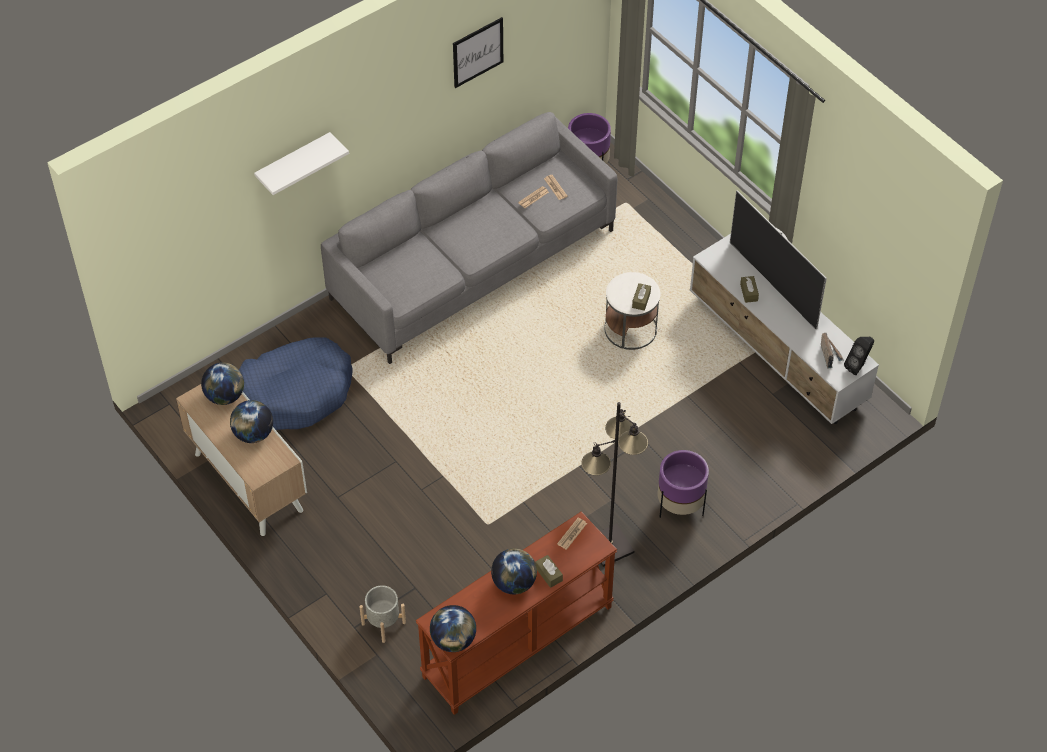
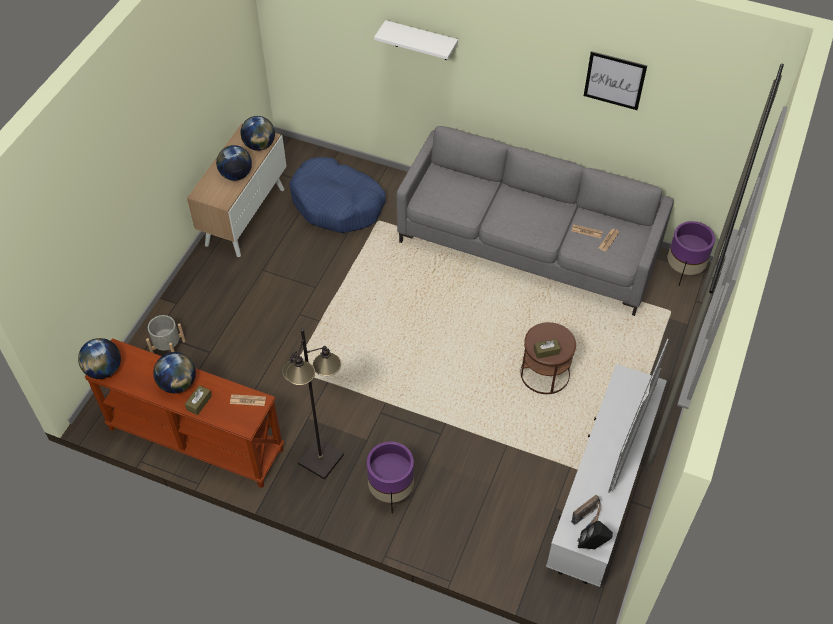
camera: 60 degrees right, 0 degrees up
white side table [604,272,660,350] -> brown side table [520,322,576,394]
brown tissue box [740,276,759,303] -> none

